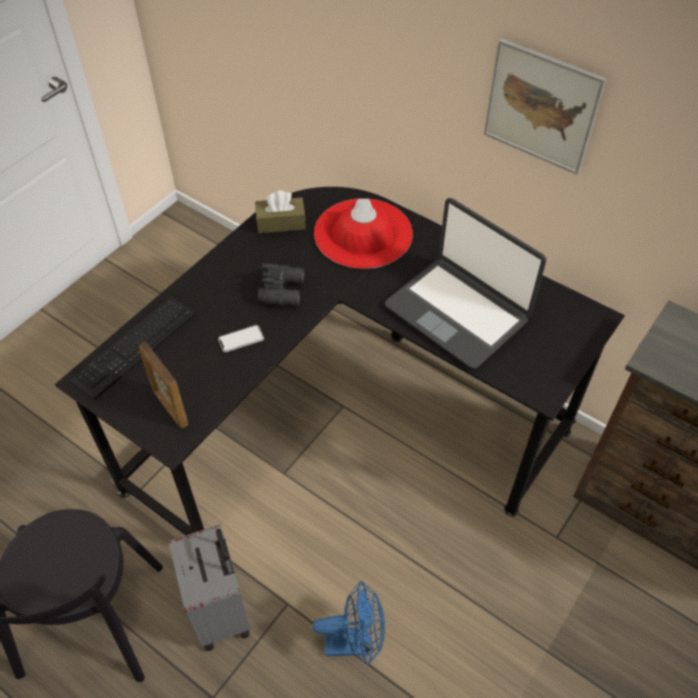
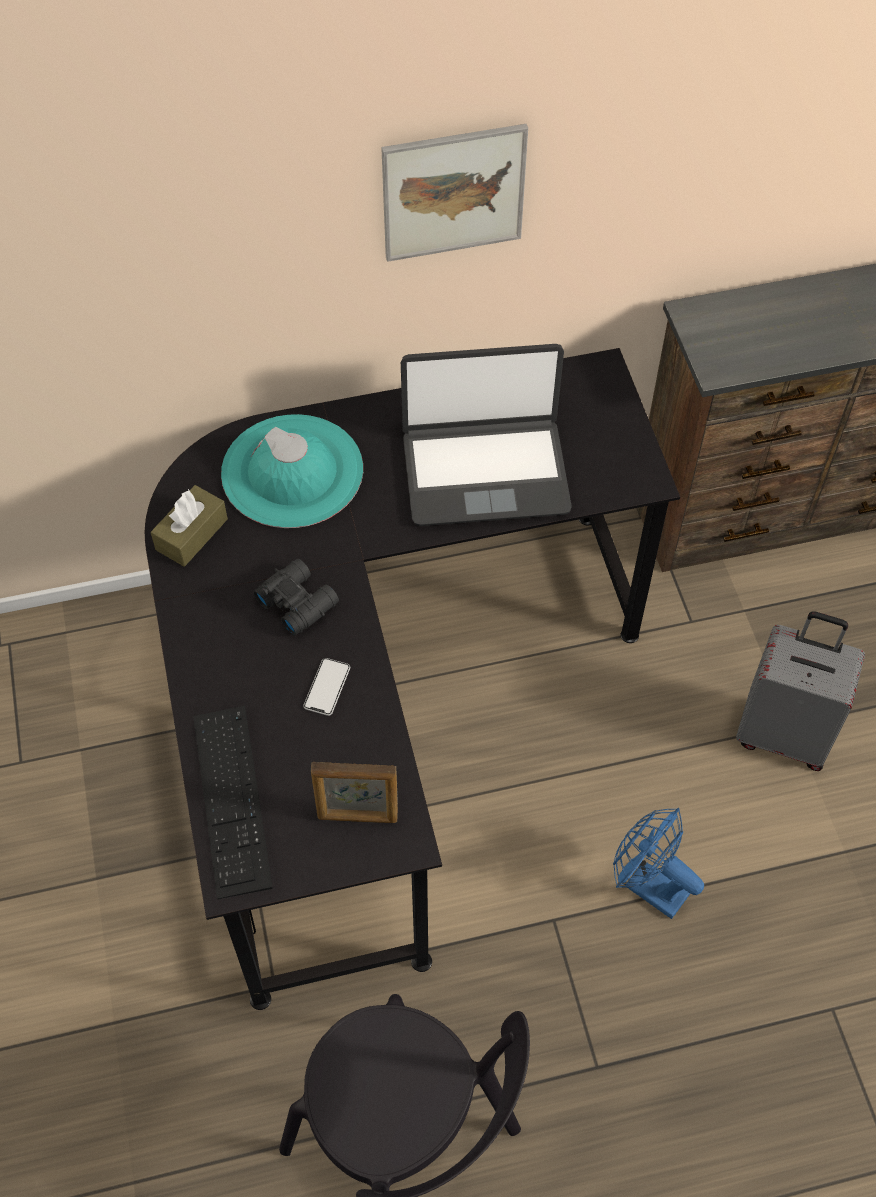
camera: 50 degrees left, 5 degrees up
grey suitcase [169,524,251,651] -> grey suitcase moved to [736,611,865,771]
blue fan [313,581,385,665] -> blue fan turned 90 degrees counterclockwise [613,808,704,919]
red hat [314,198,413,269] -> turquoise hat [221,414,363,528]

